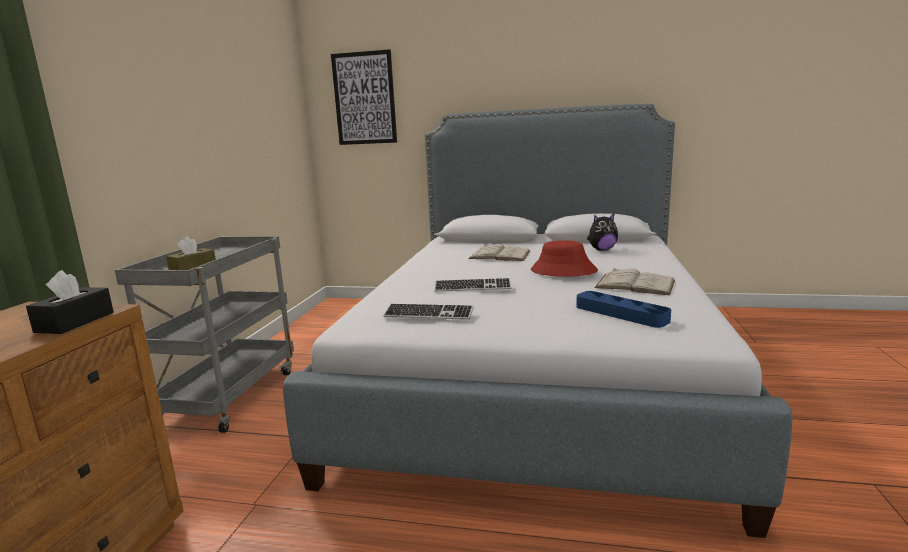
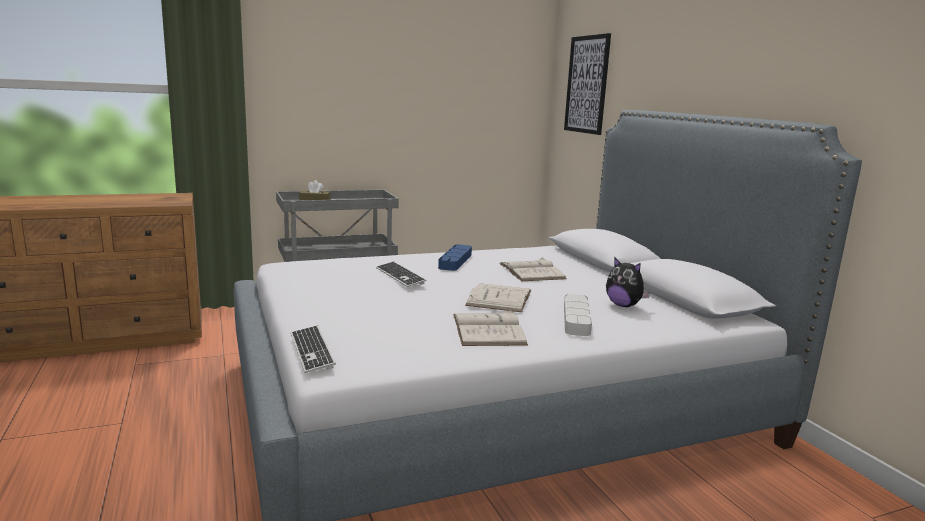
camera: 55 degrees right, 0 degrees up
black tissue box [26,270,114,334] -> none
keyboard [383,303,474,320] -> keyboard moved to [291,326,336,373]
red hat [531,241,598,277] -> white book [465,283,531,312]
blue tray [576,291,671,328] -> blue tray moved to [438,244,472,271]
none -> grey tray [564,294,592,336]

